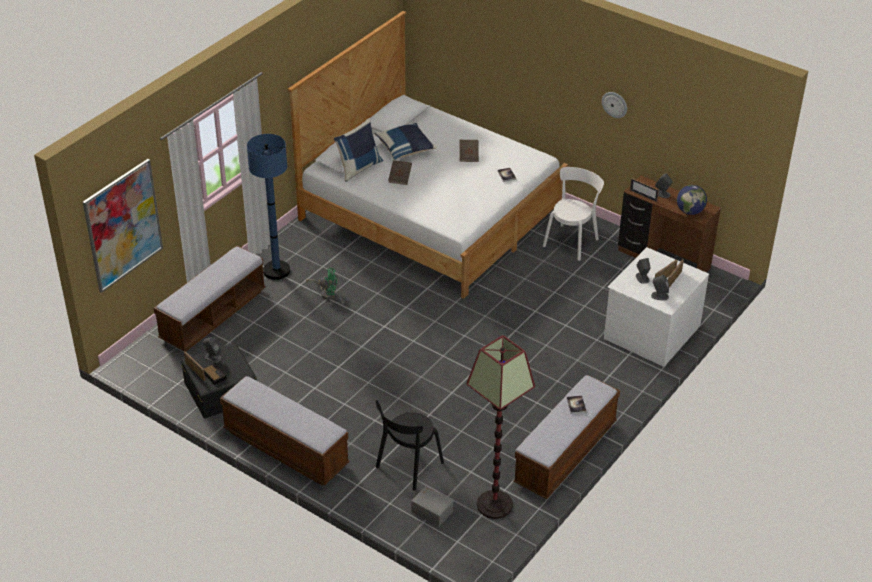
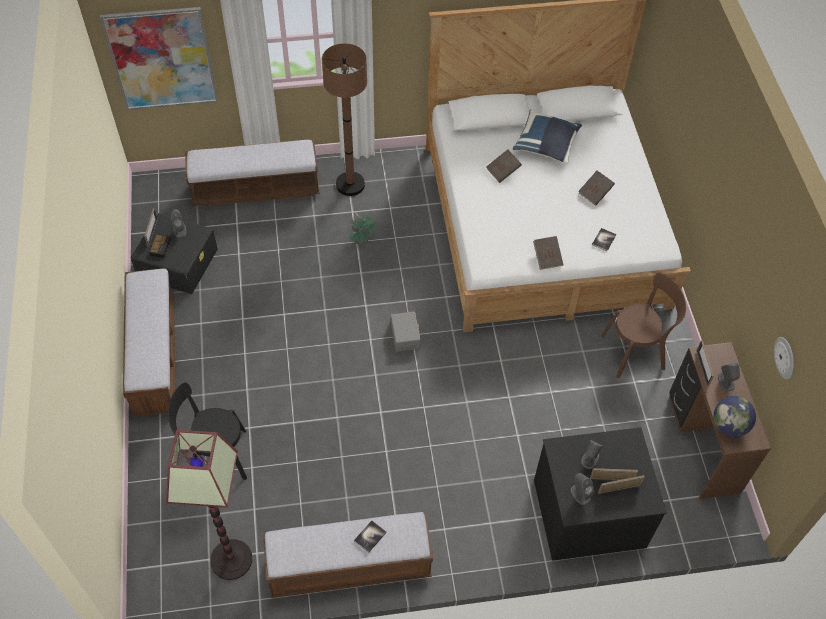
camera: 45 degrees right, 15 degrees up
blue floor lamp [247,134,290,280] -> brown floor lamp [322,43,367,196]
blue pillow [334,118,383,182] -> none
grey storage box [411,486,453,527] -> grey storage box moved to [391,311,421,352]
white chair [543,167,604,260] -> brown chair [601,273,686,378]
wall clock [602,92,627,118] -> wall clock moved to [774,337,794,379]
white dresser [604,247,709,367] -> black dresser [534,427,667,561]
none -> brown book [533,236,563,270]

